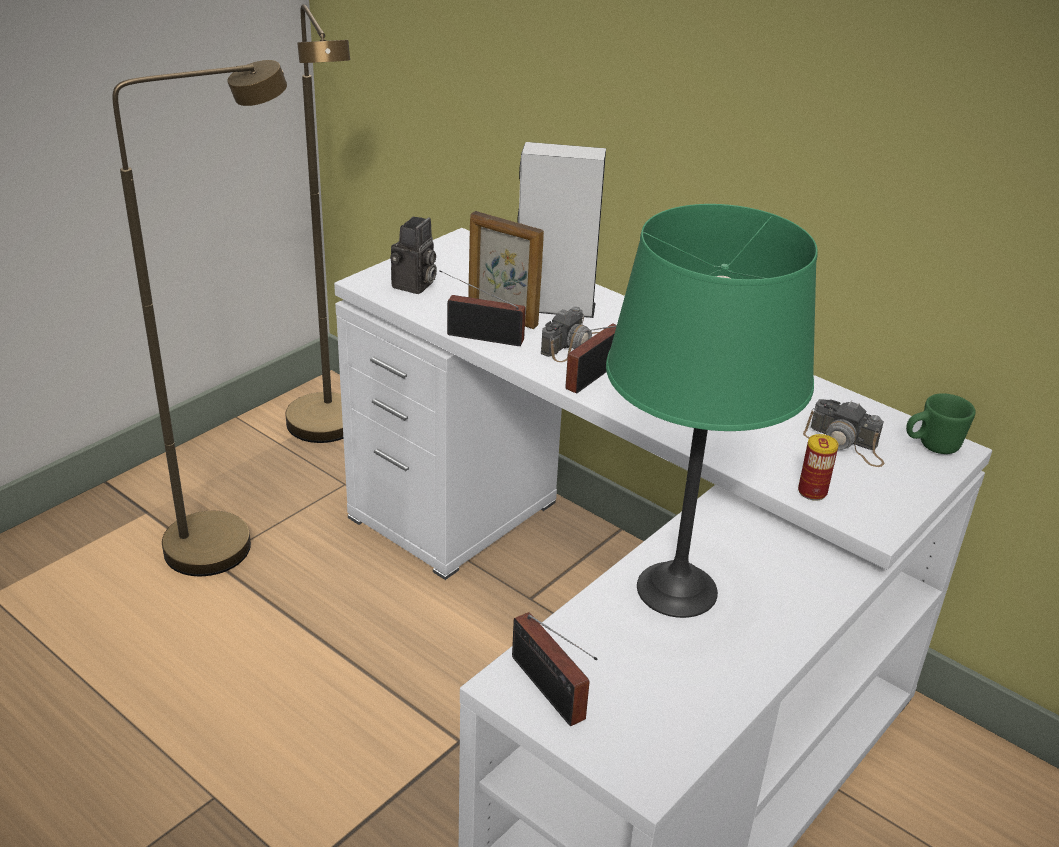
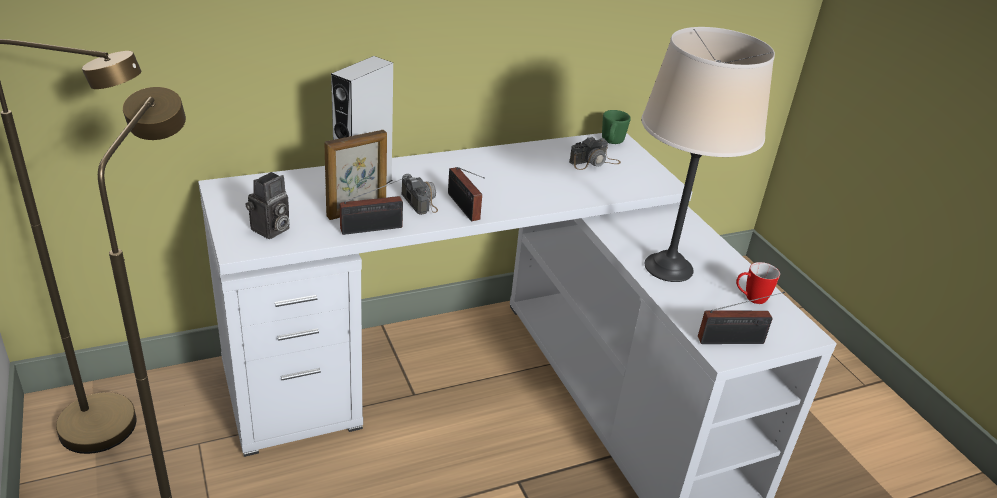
camera: 65 degrees left, 0 degrees up
camera [390,217,437,294] -> camera turned 75 degrees clockwise [245,172,290,239]
radio [439,270,526,346] -> radio turned 150 degrees counterclockwise [340,176,409,235]
green table lamp [606,204,818,618] -> beige table lamp [641,27,775,282]
can [798,434,839,500] -> none
none -> mug [736,262,780,304]

